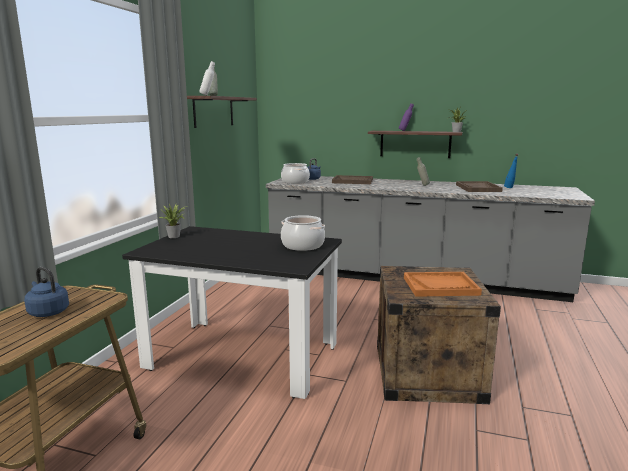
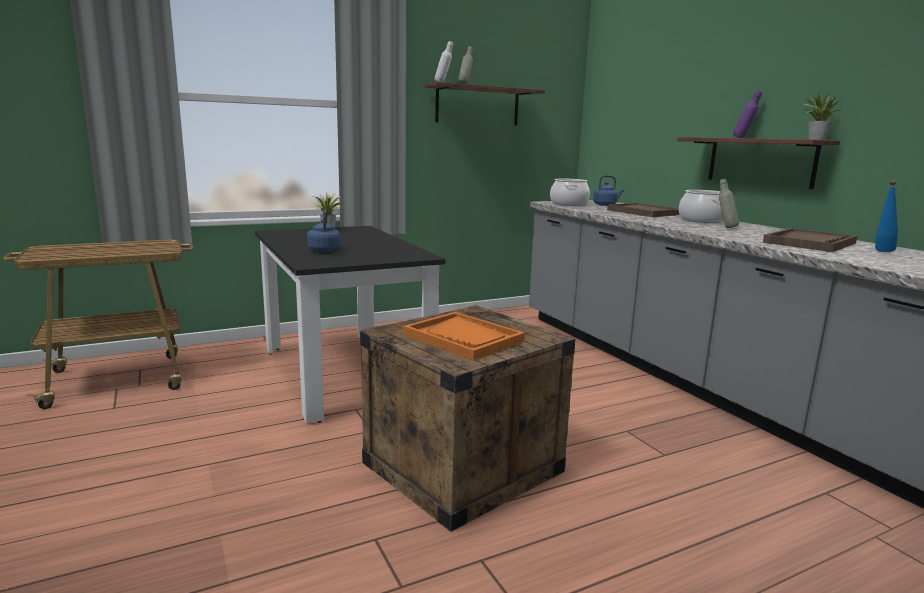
camera: 45 degrees right, 0 degrees up
blue kettle [24,267,69,317] -> blue kettle moved to [307,210,341,252]
cooking pot [281,215,325,251] -> cooking pot moved to [679,190,724,223]

